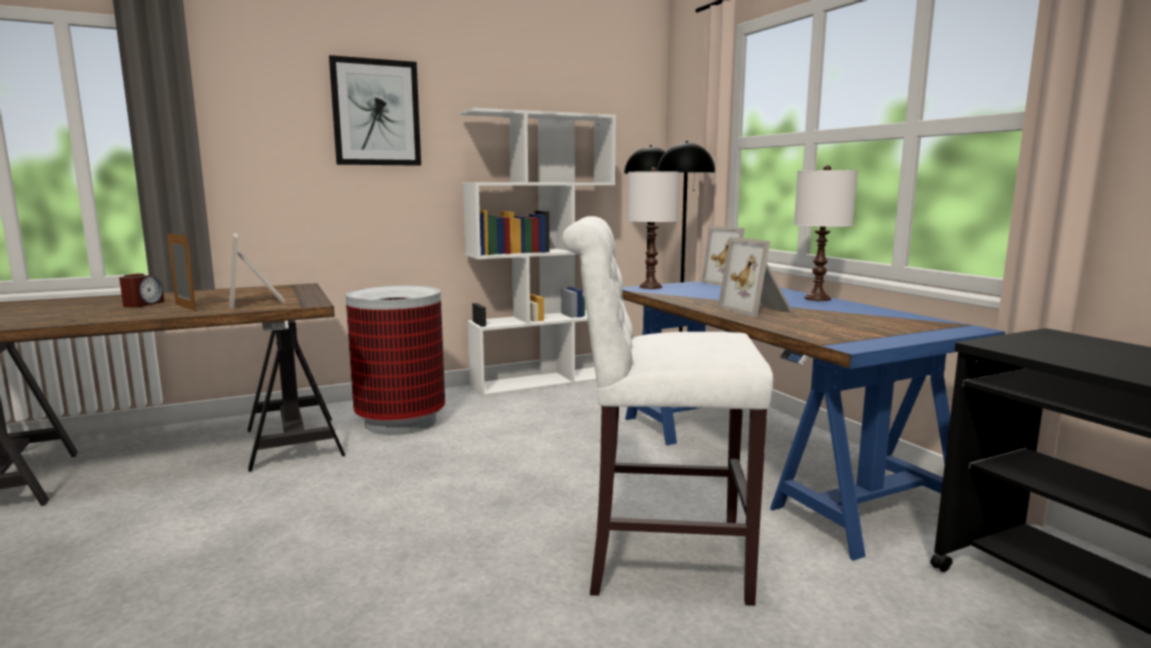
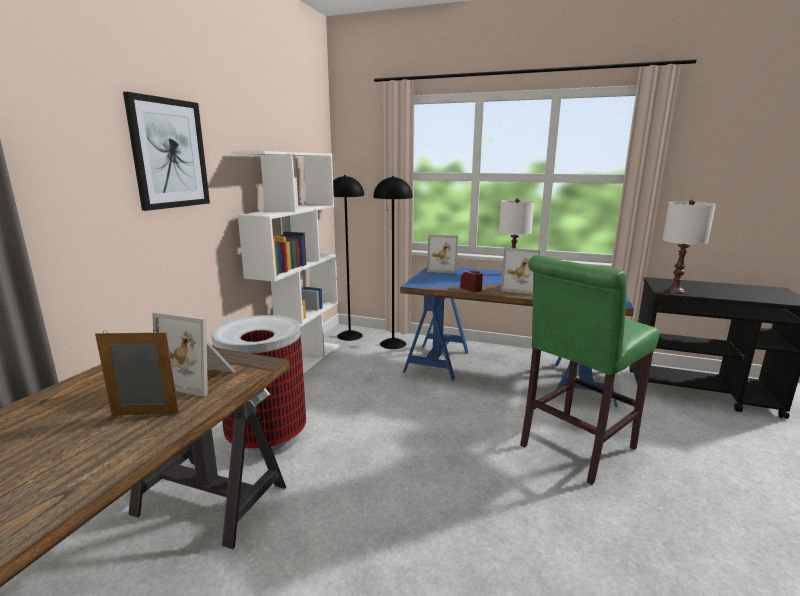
camera: 45 degrees left, 5 degrees up
alarm clock [119,273,164,308] -> alarm clock moved to [460,270,483,292]
white stool [562,216,773,606] -> green stool [520,255,660,485]
white table lamp [627,167,679,289] -> white table lamp moved to [662,200,716,294]

